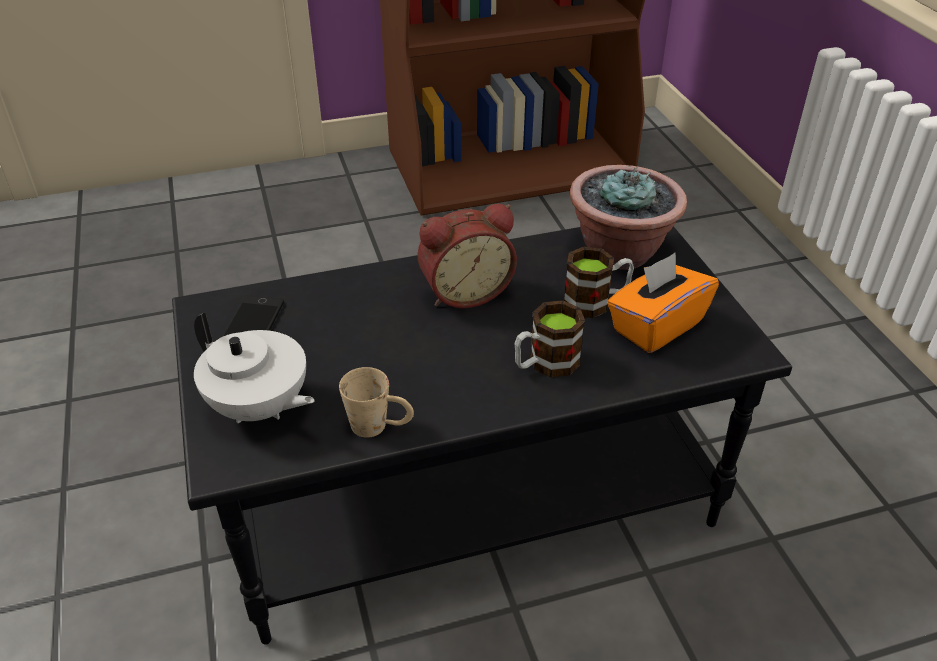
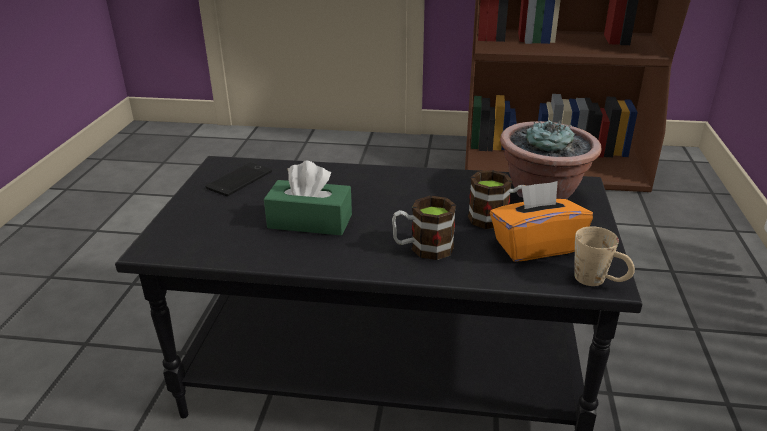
camera: 25 degrees right, 10 degrees down
white teapot [194,312,315,424] -> none
beige mug [339,367,414,438] -> beige mug moved to [574,226,635,286]
alarm clock [418,204,517,308] -> none
none -> green tissue box [264,161,352,236]

